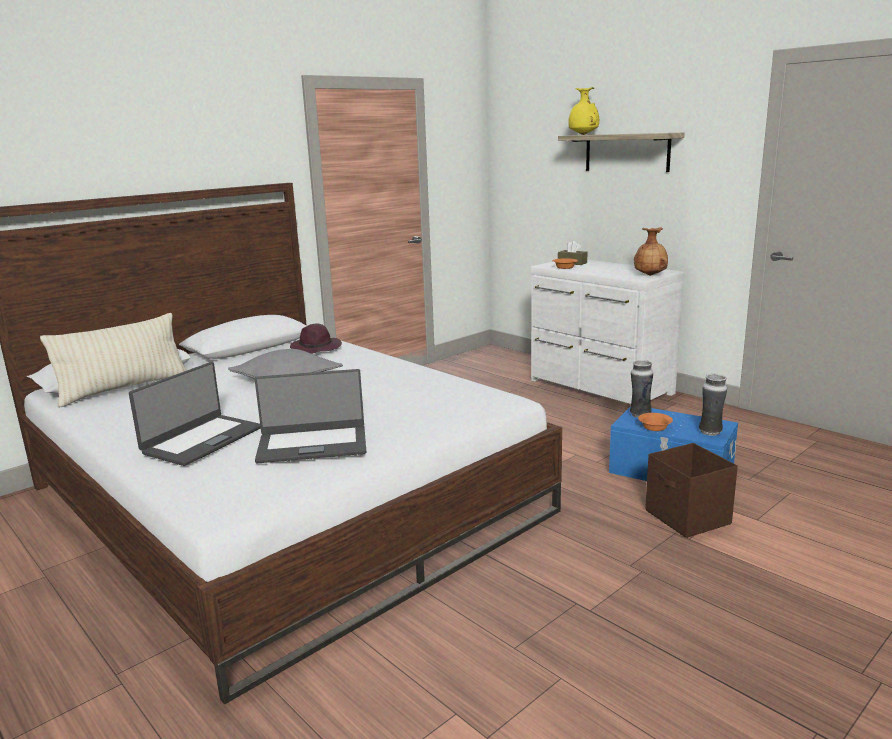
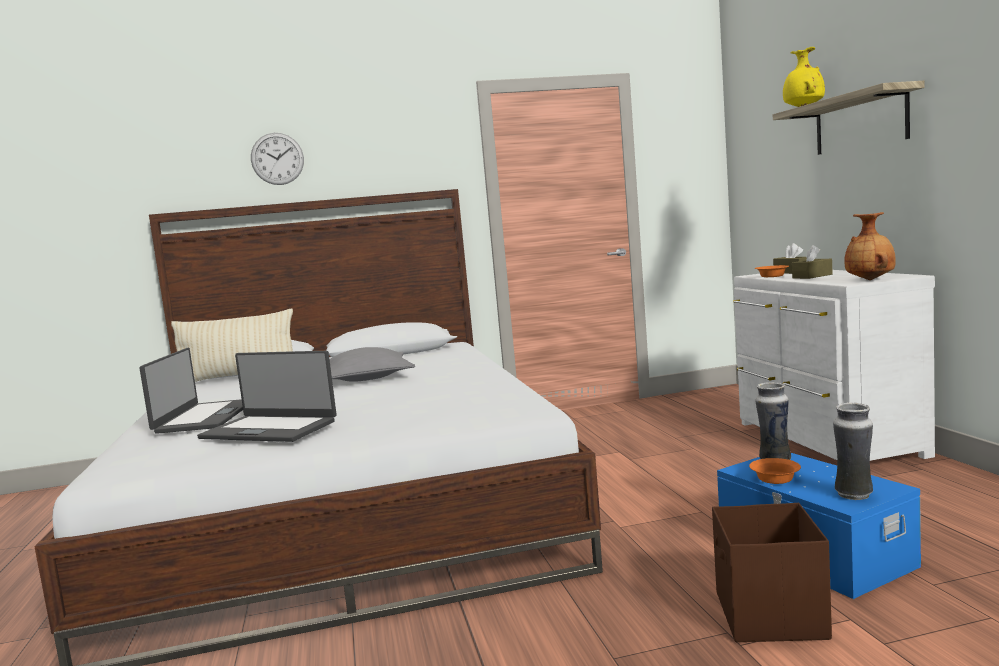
camera: 30 degrees right, 10 degrees down
laptop [129,362,261,466] -> laptop turned 60 degrees counterclockwise [140,348,243,434]
purple hat [290,324,342,354] -> none
none -> wall clock [251,133,304,185]
none -> brown tissue box [792,245,833,279]

